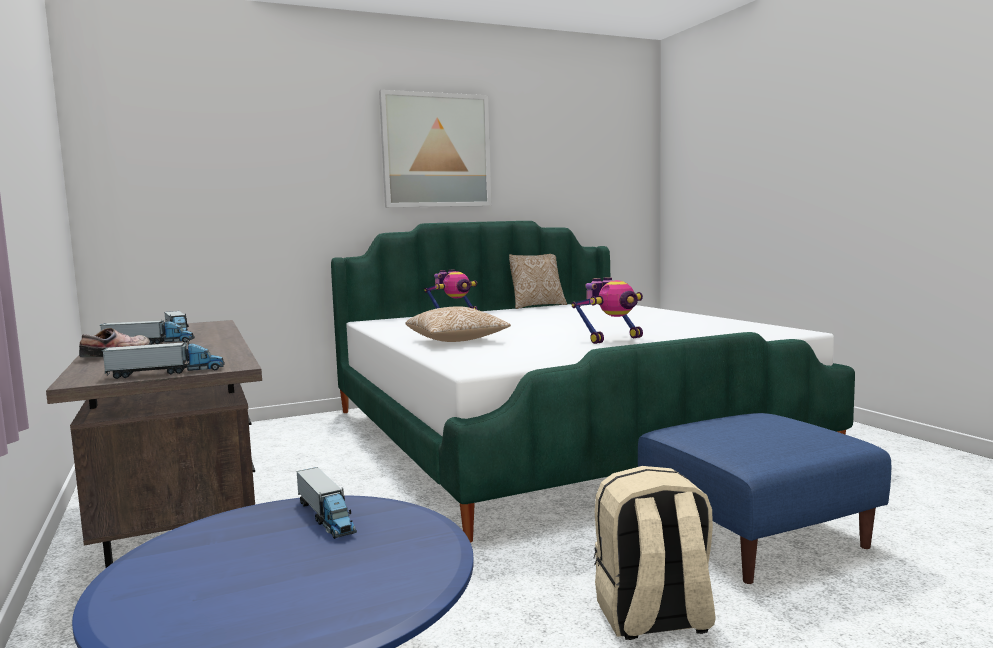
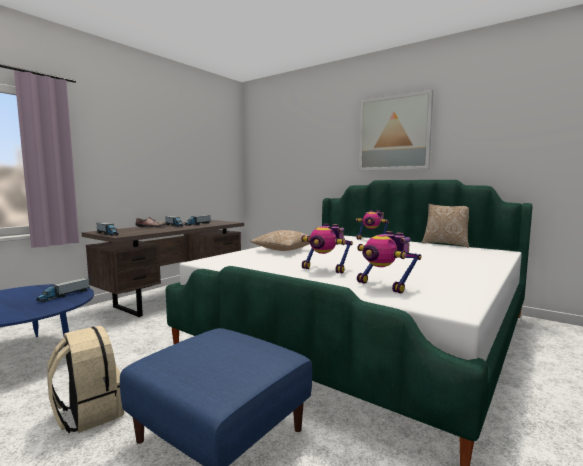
camera: 60 degrees right, 0 degrees up
none -> toy robot [357,231,421,294]

